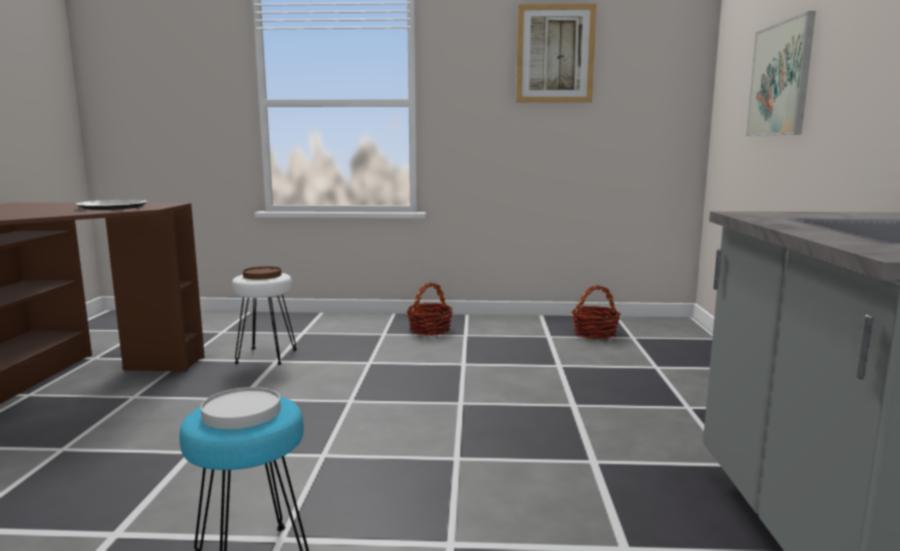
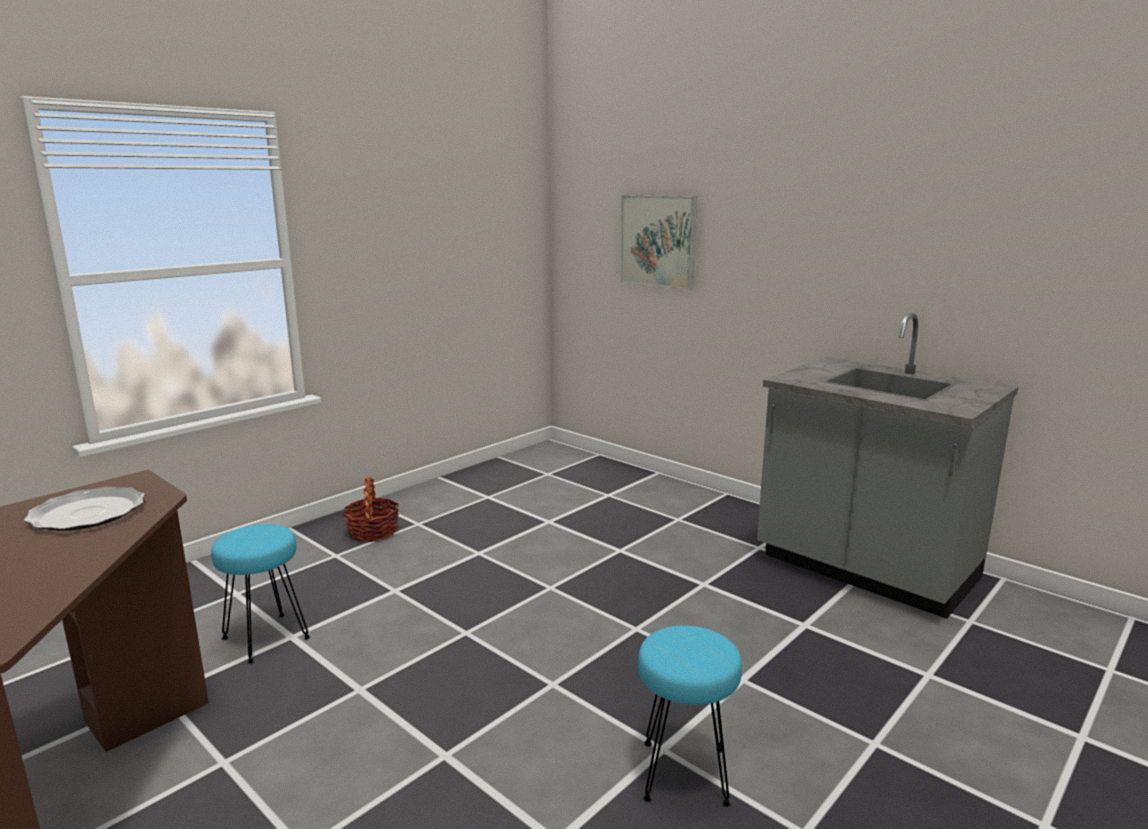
camera: 50 degrees left, 5 degrees up
white plate [201,387,281,429] -> none
white stool [232,273,297,365] -> turquoise stool [211,524,310,664]
brown plate [243,266,282,280] -> none
picture [516,4,596,102] -> none
basket [571,285,620,339] -> none

